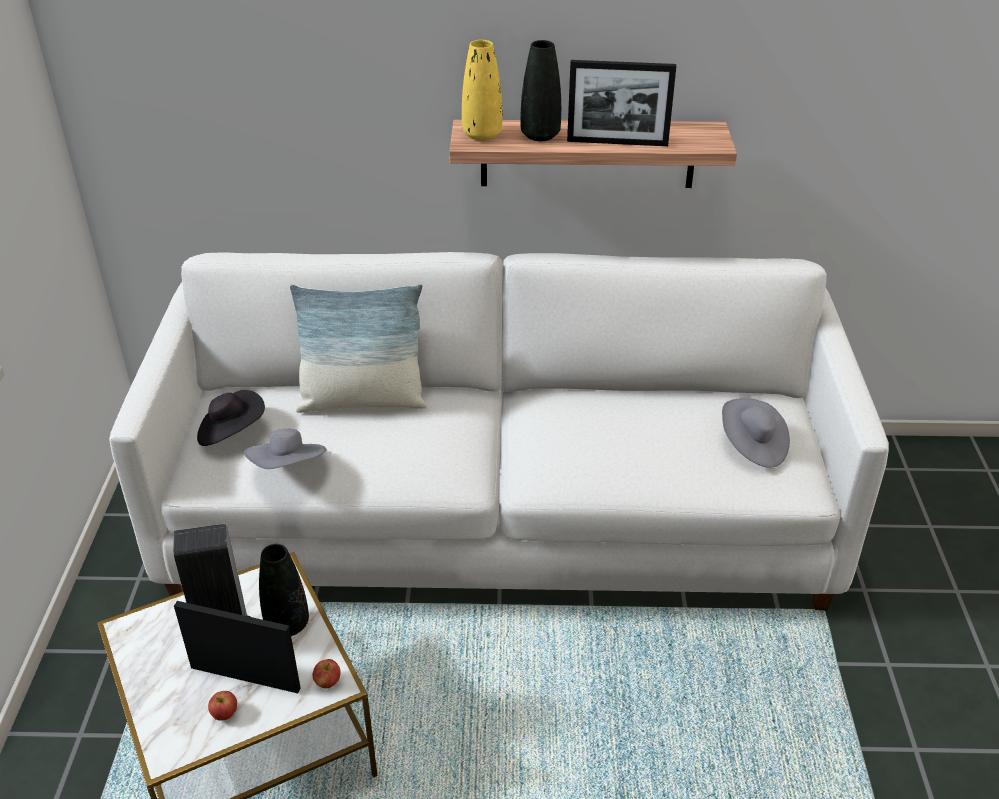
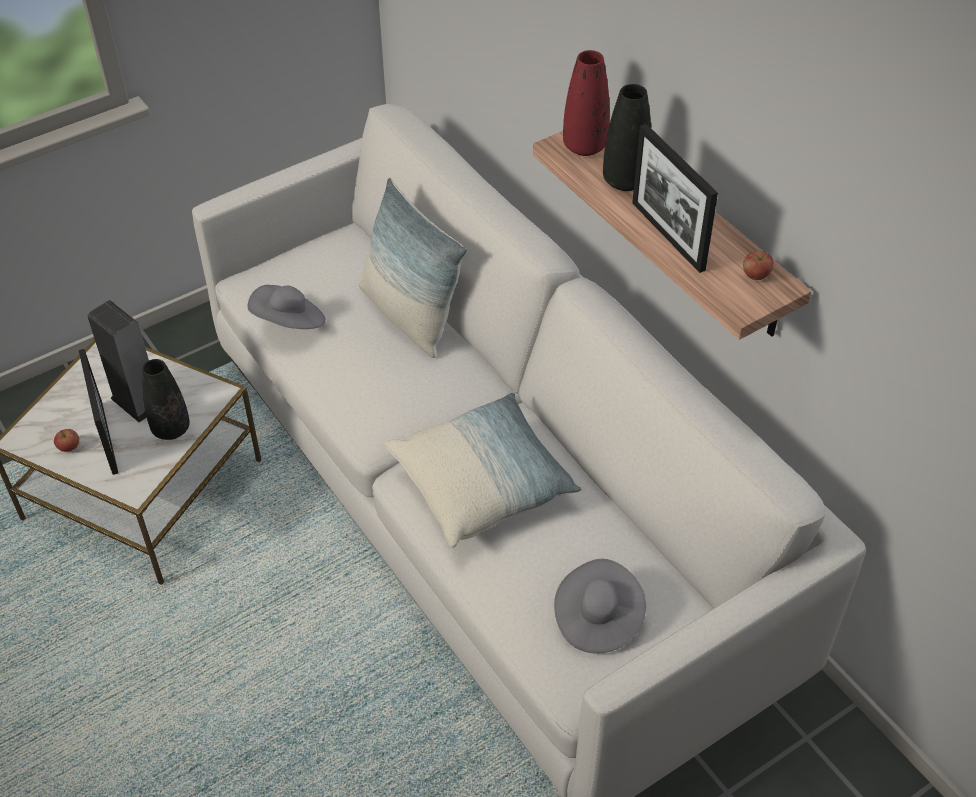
camera: 55 degrees right, 10 degrees up
black hat [197,390,265,446] -> none
apple [312,659,341,688] -> apple moved to [743,251,774,280]
yellow vase [462,40,502,141] -> red vase [563,50,610,156]
none -> pillow [384,393,582,548]

